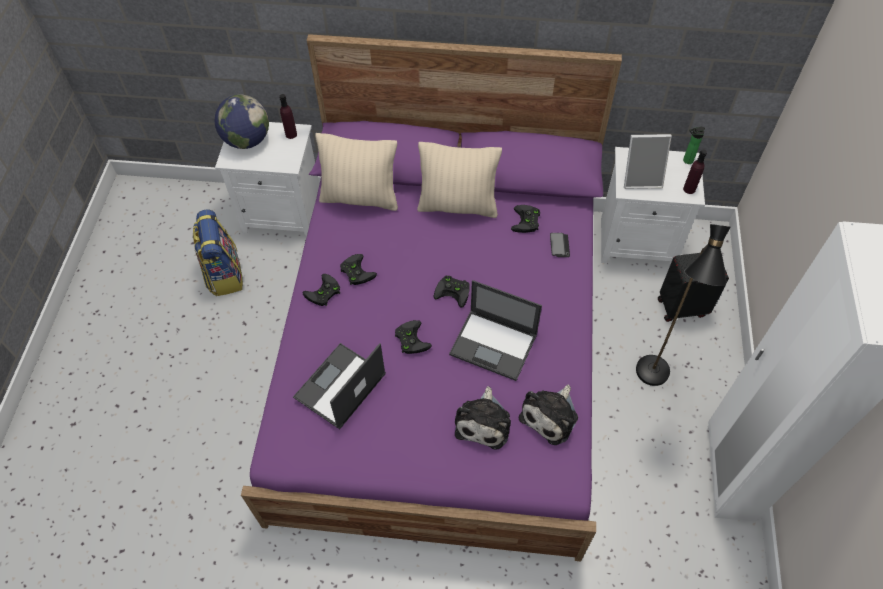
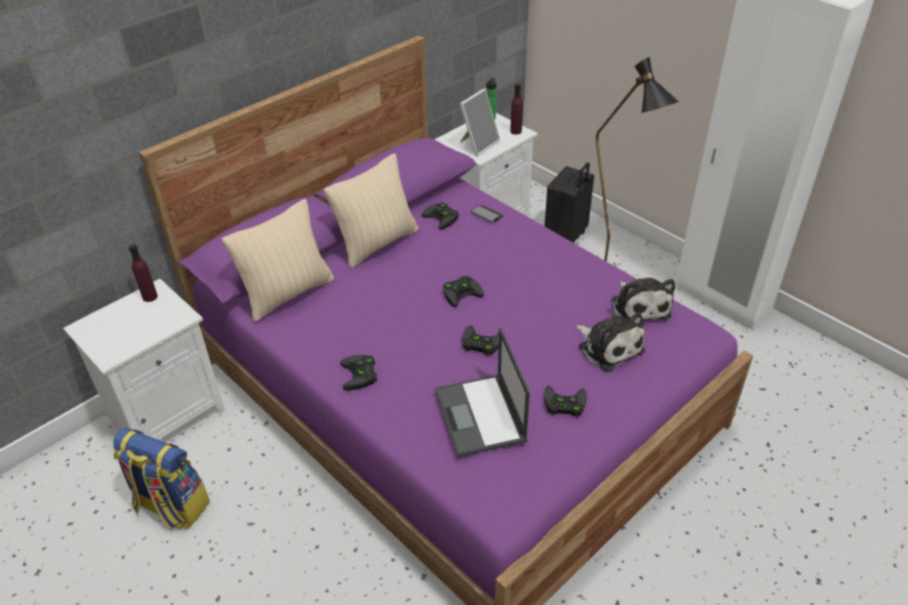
camera: 50 degrees left, 15 degrees down
globe [214,95,269,149] -> none
black game controller [340,254,377,285] -> black game controller moved to [544,386,587,418]
laptop [449,280,542,381] -> none

